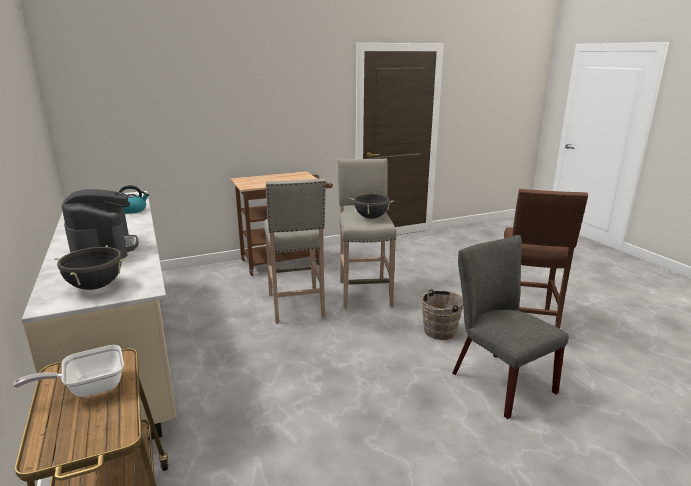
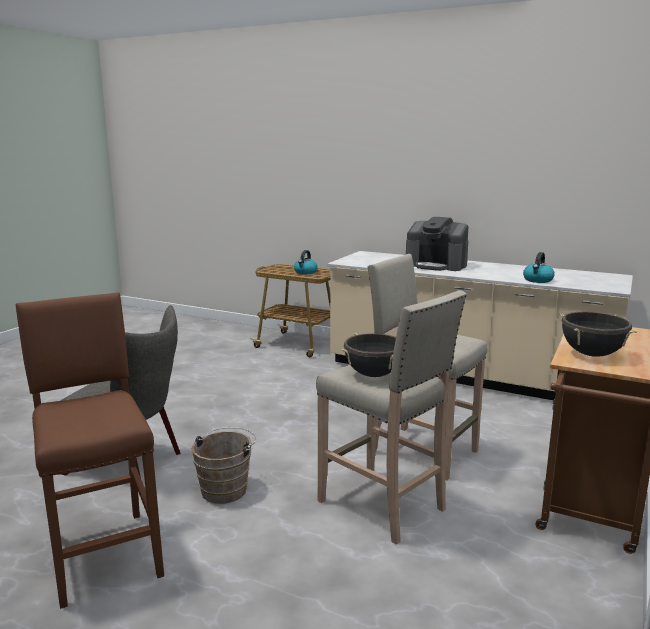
camera: 140 degrees right, 5 degrees down
frying pan [13,345,124,397] -> kettle [294,250,318,274]
black cooking pot [54,245,126,290] -> black cooking pot moved to [559,312,637,357]

